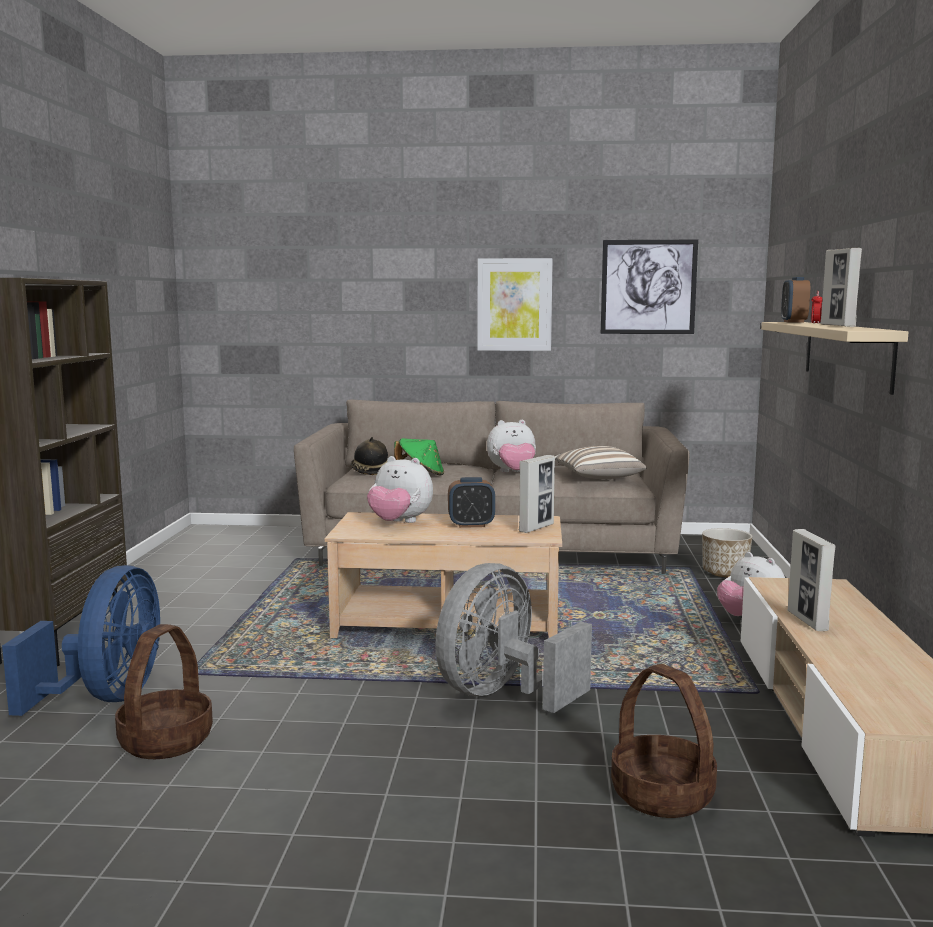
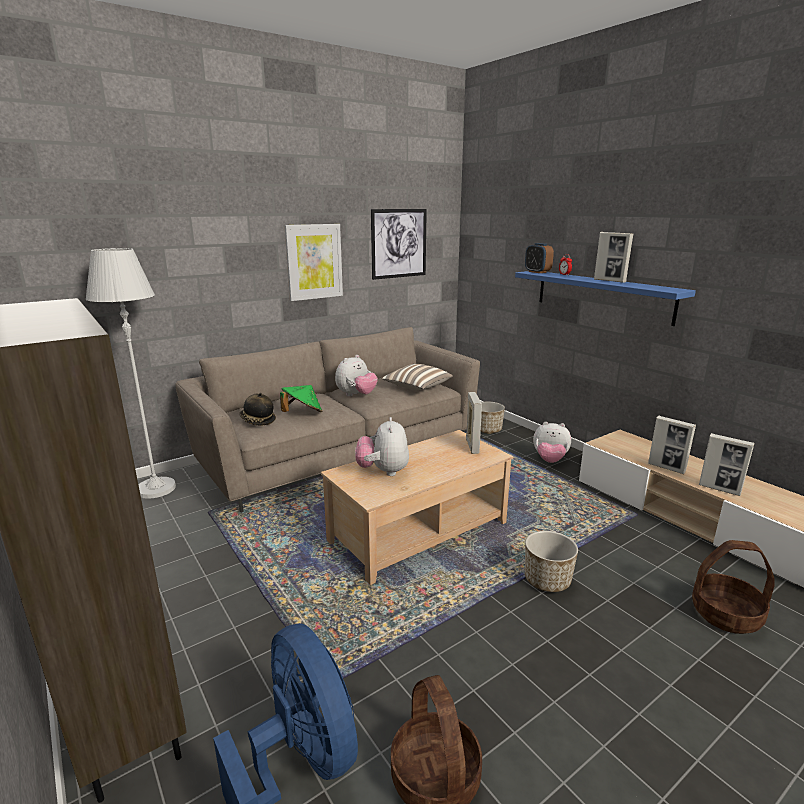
camera: 40 degrees left, 10 degrees up
plush toy [367,456,433,523] -> plush toy turned 105 degrees clockwise [355,417,409,476]
grey fan [435,563,592,713] -> planter [525,531,578,592]
alarm clock [448,477,495,528] -> none
beige shelf [761,322,909,395] -> blue shelf [515,271,696,326]
none -> white floor lamp [86,248,176,499]
none -> picture frame [699,433,754,496]

